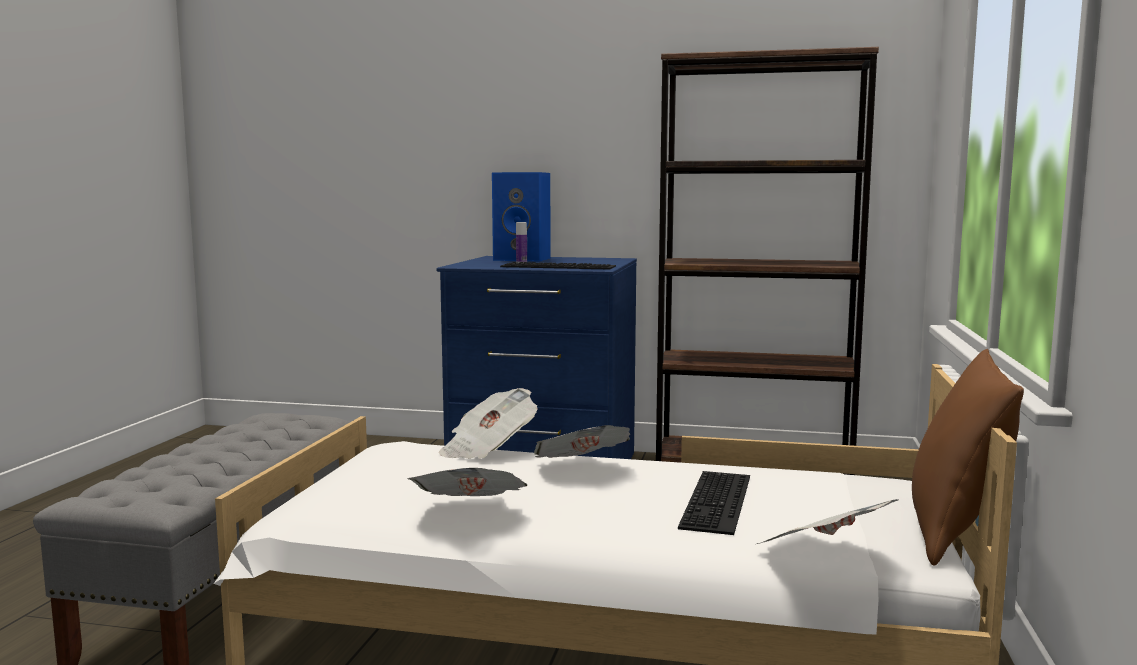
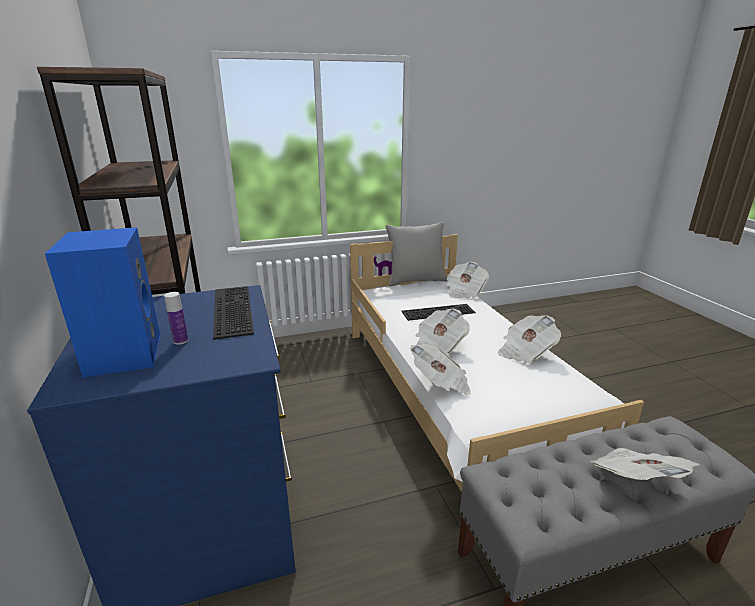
camera: 120 degrees left, 15 degrees up
brown pillow [912,349,1024,566] -> grey pillow [385,222,447,286]
none -> newspaper [589,448,699,480]

